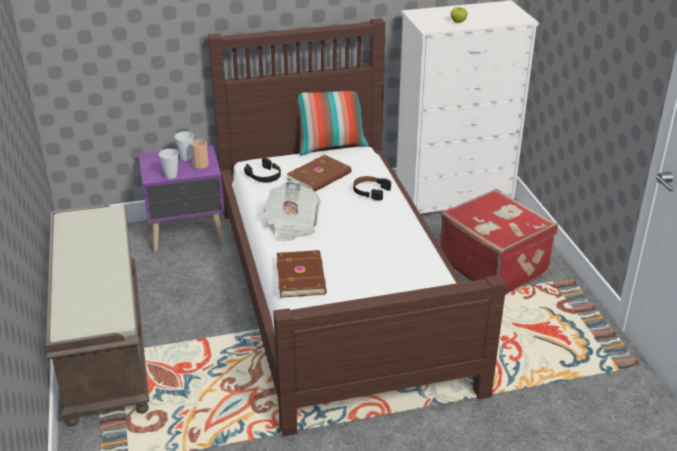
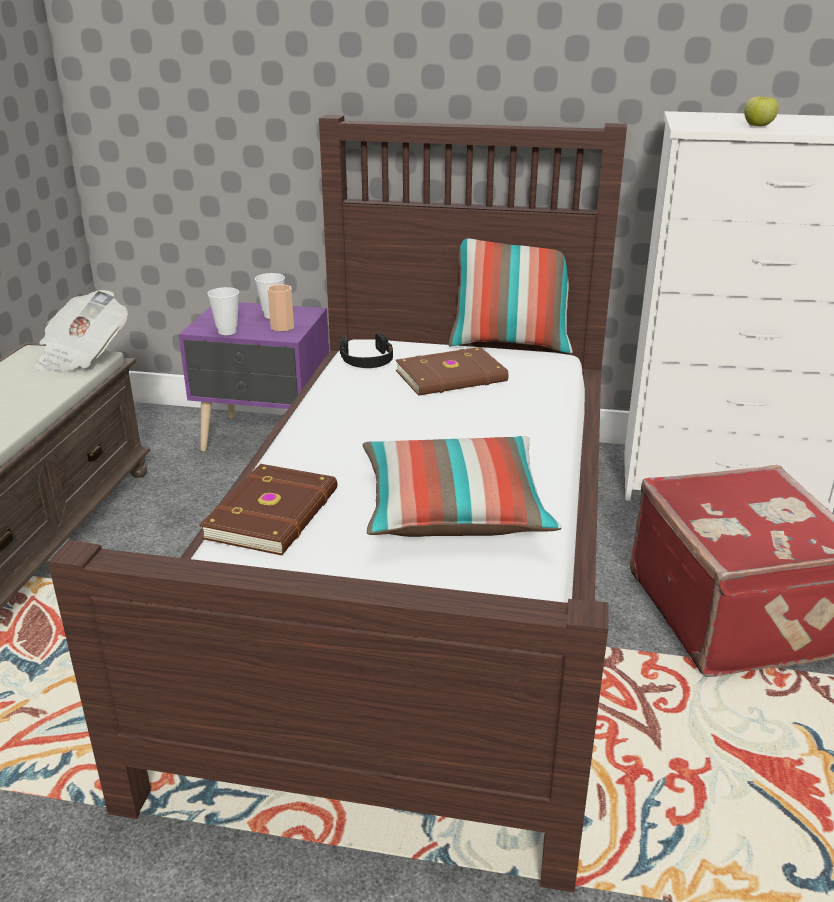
camera: 25 degrees right, 5 degrees down
newspaper [263,181,321,242] -> newspaper moved to [35,290,128,372]
black headphones [353,176,391,200] -> none
none -> pillow [363,436,562,537]

